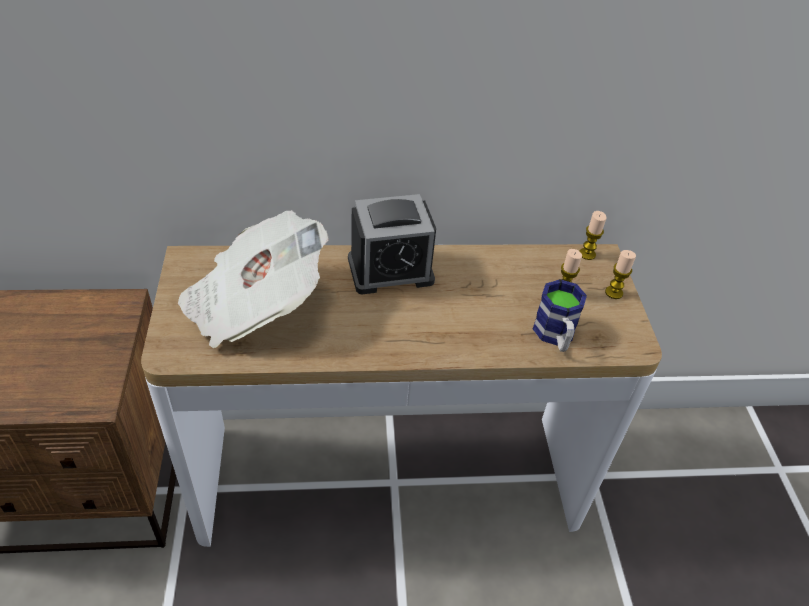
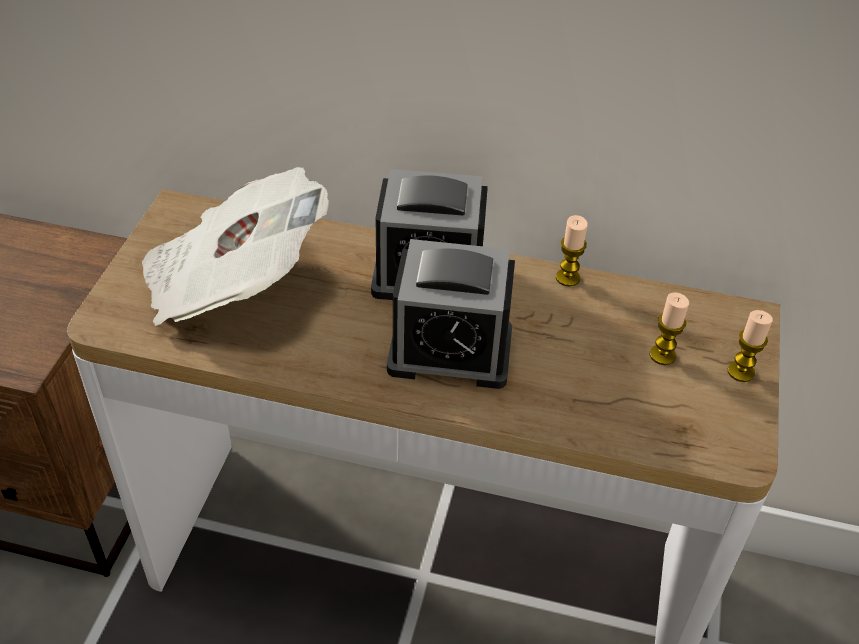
camera: 20 degrees right, 0 degrees up
mug [533,279,587,352] -> none
candle [580,211,607,260] -> candle moved to [556,215,588,287]
none -> alarm clock [387,239,515,389]

